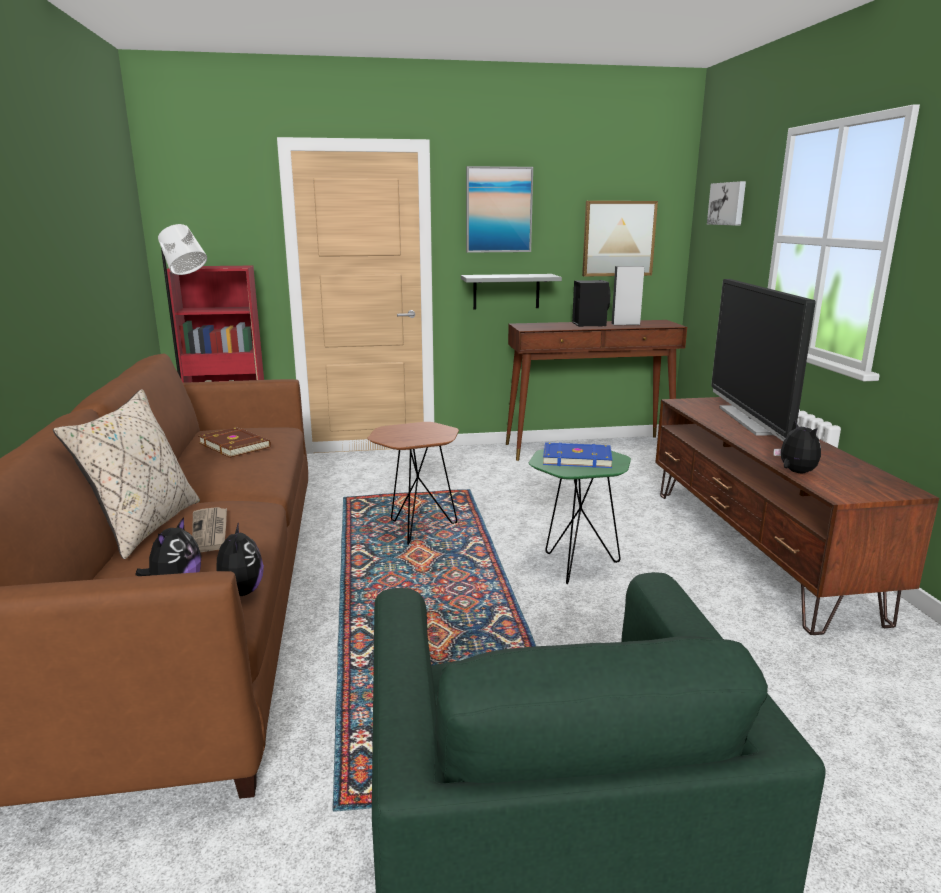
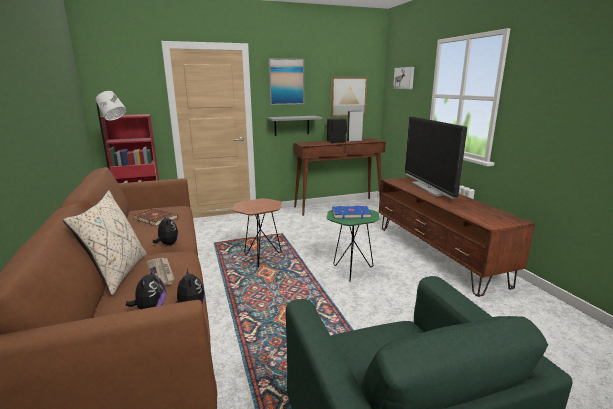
camera: 10 degrees left, 0 degrees up
plush toy [774,420,821,473] -> plush toy moved to [153,216,178,245]

